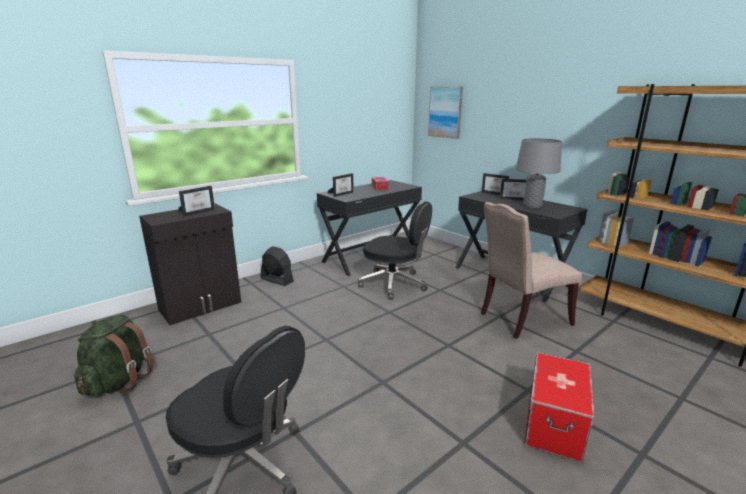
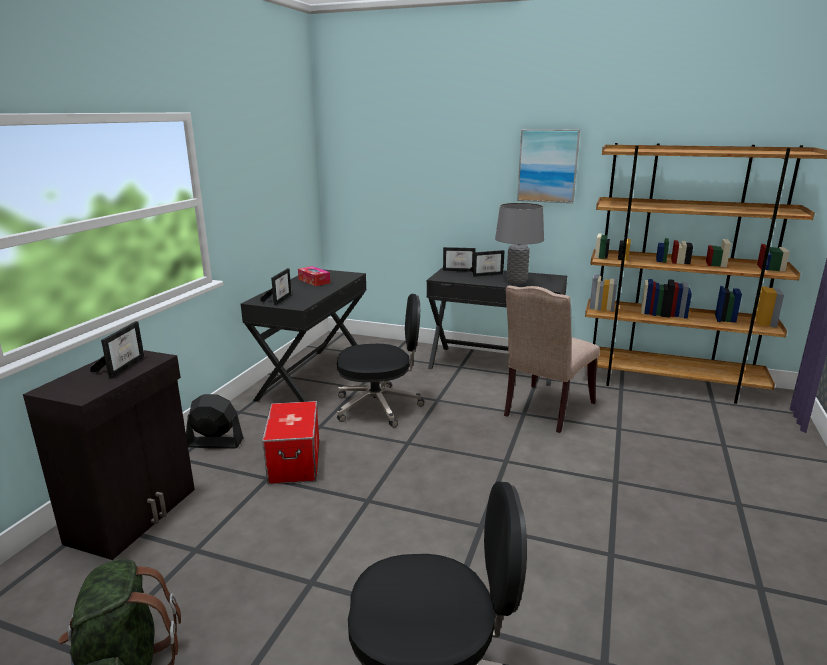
camera: 30 degrees left, 0 degrees up
picture [428,86,463,139] -> picture moved to [517,129,580,203]
storage box [524,352,595,463] -> storage box moved to [262,401,319,484]

